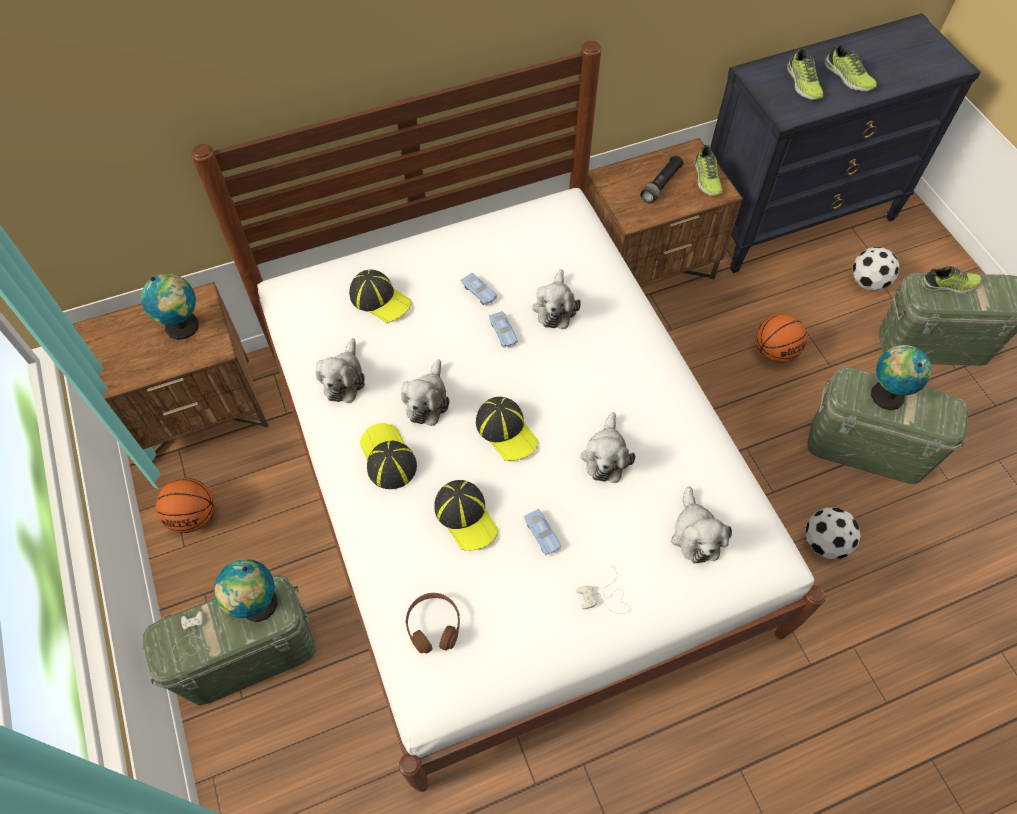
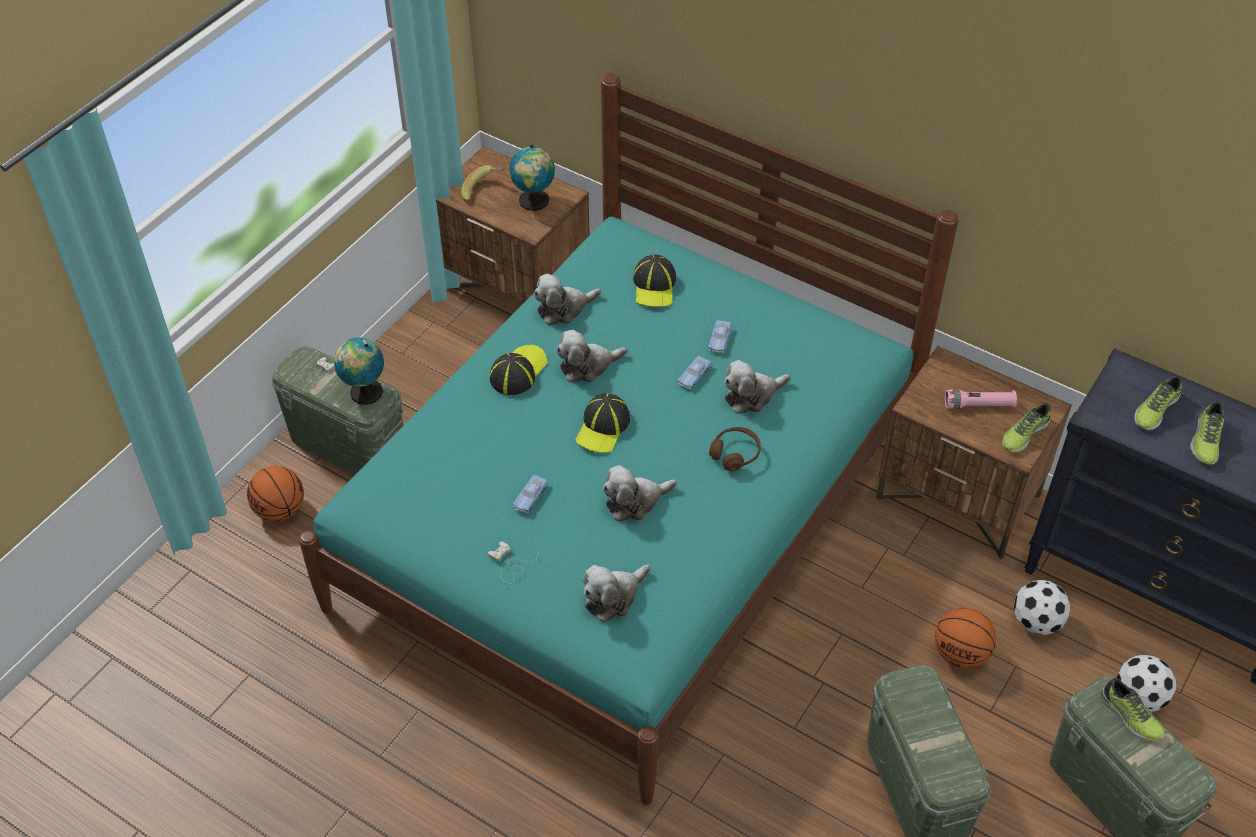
camera: 55 degrees right, 10 degrees down
basketball [156,478,214,533] -> basketball moved to [247,466,304,522]
white bed [191,41,826,792] -> turquoise bed [299,74,959,805]
brown headphones [406,593,460,654] -> brown headphones moved to [709,427,761,471]
cap [434,480,499,551] -> none
black flashlight [640,155,683,204] -> pink flashlight [945,389,1017,409]
football [806,508,861,559] -> football moved to [1014,580,1070,635]
globe [871,345,932,410] -> none
none -> banana [461,165,505,202]

